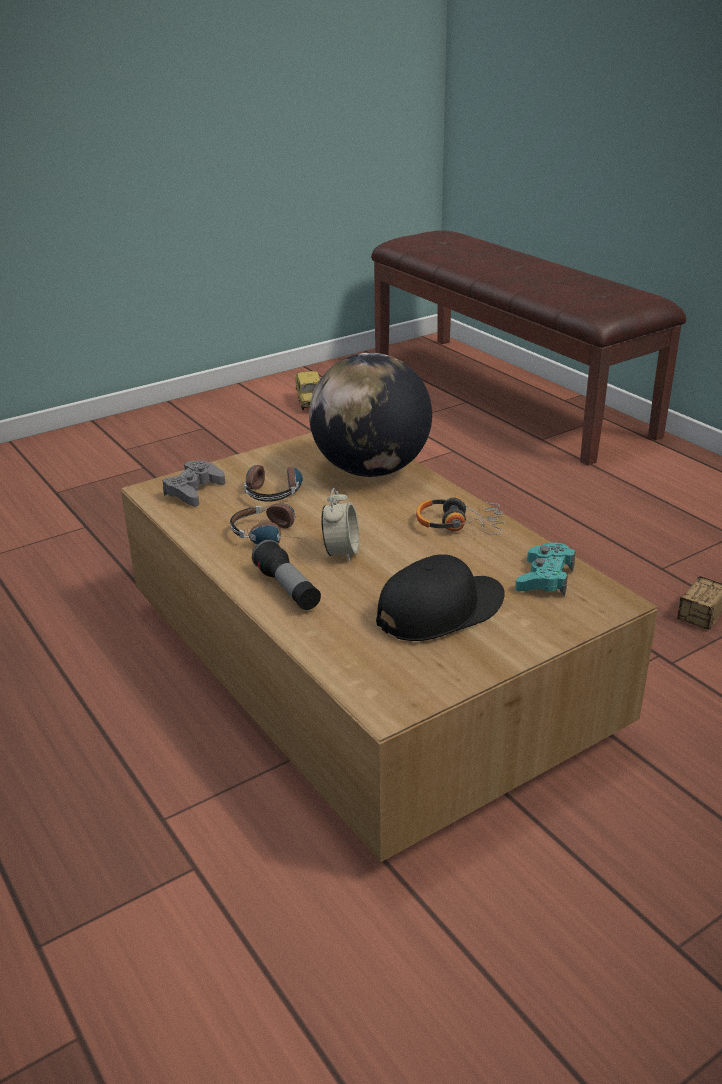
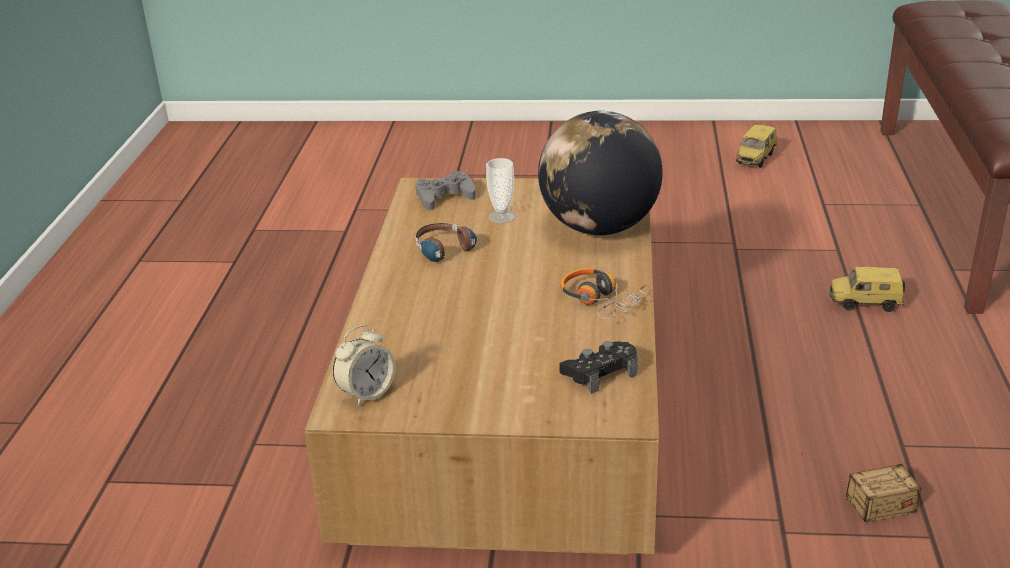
camera: 40 degrees right, 0 degrees up
headphones [244,463,303,502] -> cup [486,158,516,224]
flashlight [252,540,321,610] -> none
alarm clock [321,488,359,562] -> alarm clock moved to [333,325,396,406]
black cap [376,554,505,641] -> none
turquoise game controller [515,543,575,596] -> black game controller [559,341,638,394]
none -> toy car [829,267,905,312]

